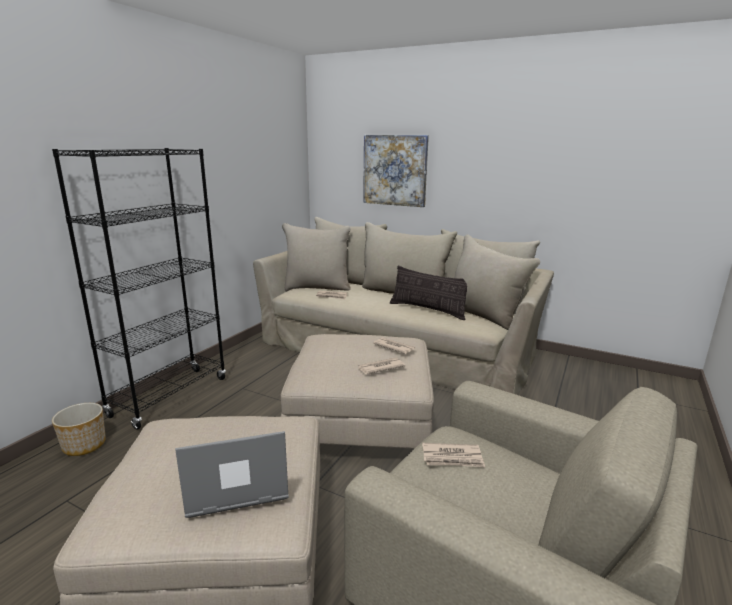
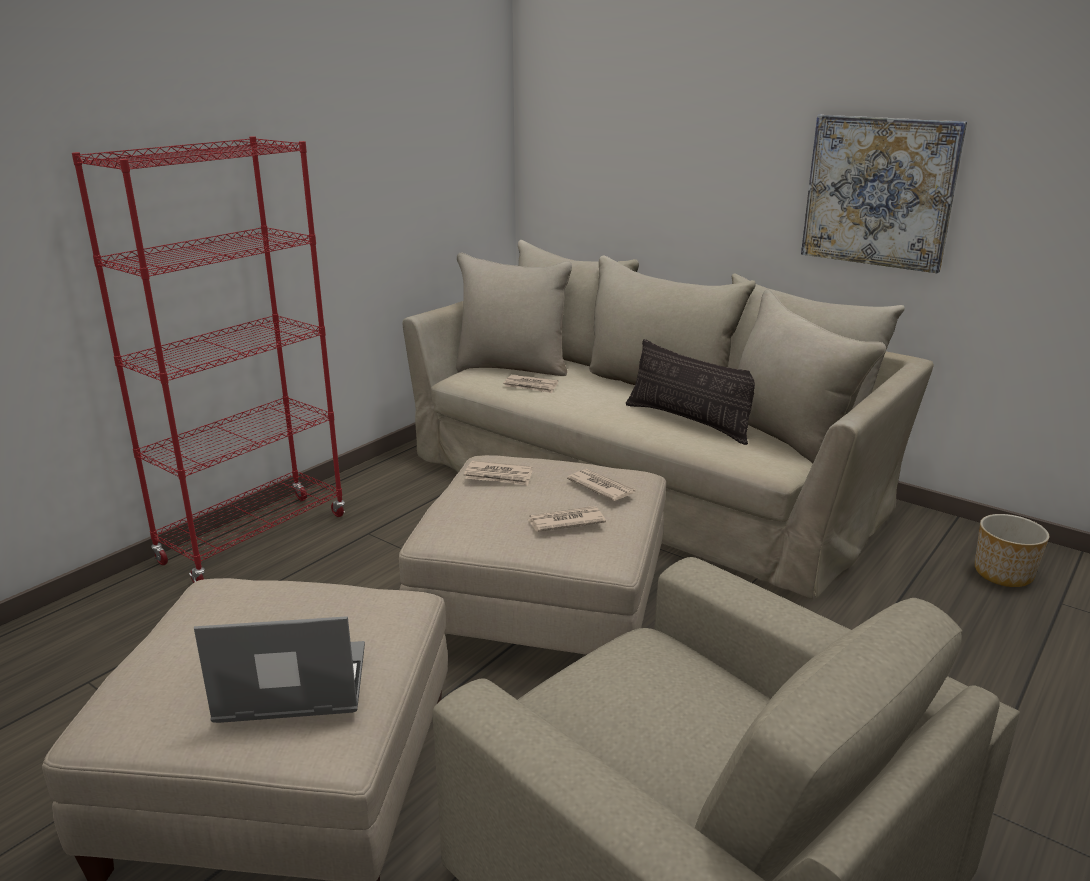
camera: 10 degrees right, 5 degrees up
black bookcase [52,148,226,429] -> red bookcase [72,136,345,583]
planter [52,403,106,456] -> planter moved to [975,514,1049,587]
picture [363,135,429,207] -> picture moved to [801,115,967,273]
newspaper [422,443,485,467] -> newspaper moved to [464,461,533,486]

